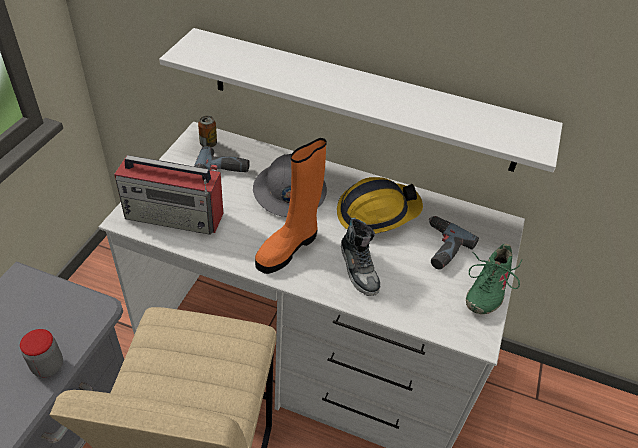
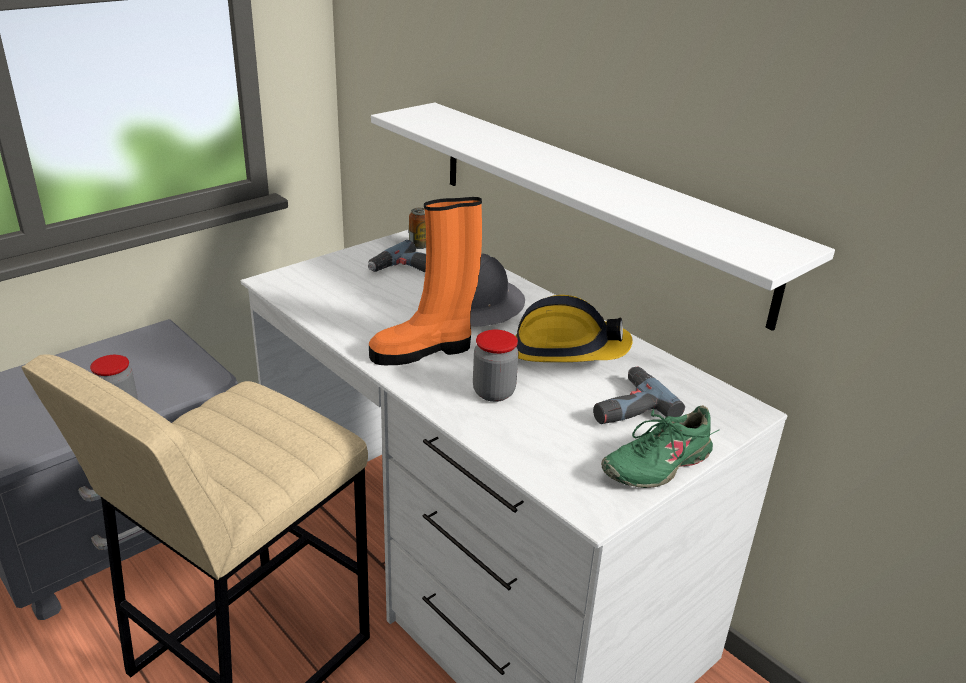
camera: 30 degrees right, 15 degrees down
radio [114,155,223,235] -> none
shoe [341,217,380,296] -> jar [473,330,519,402]

